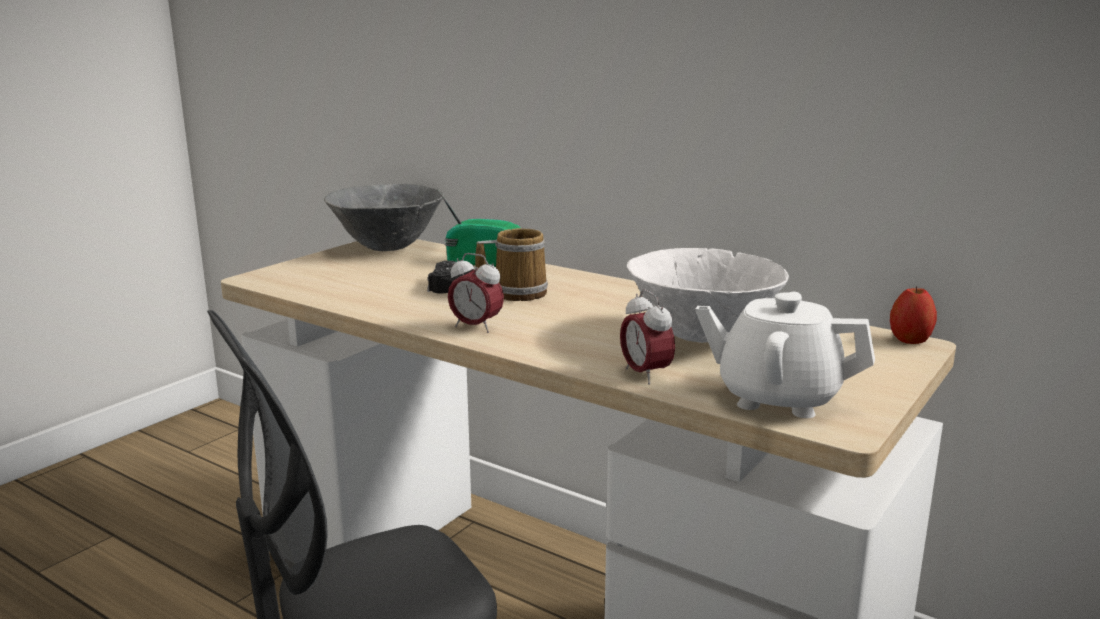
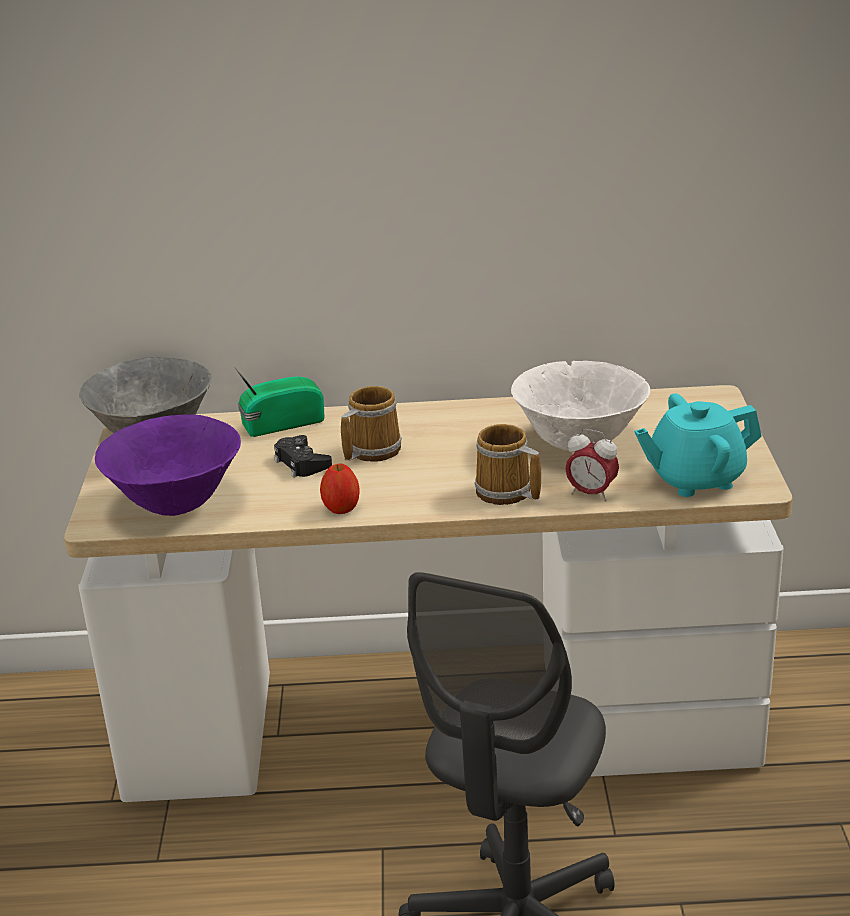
camera: 35 degrees left, 10 degrees up
alarm clock [448,253,504,333] -> none
white teapot [695,292,875,418] -> turquoise teapot [634,393,762,497]
apple [890,286,937,344] -> apple moved to [320,463,360,514]
none -> purple bowl [95,414,241,516]
none -> mug [475,424,541,505]

